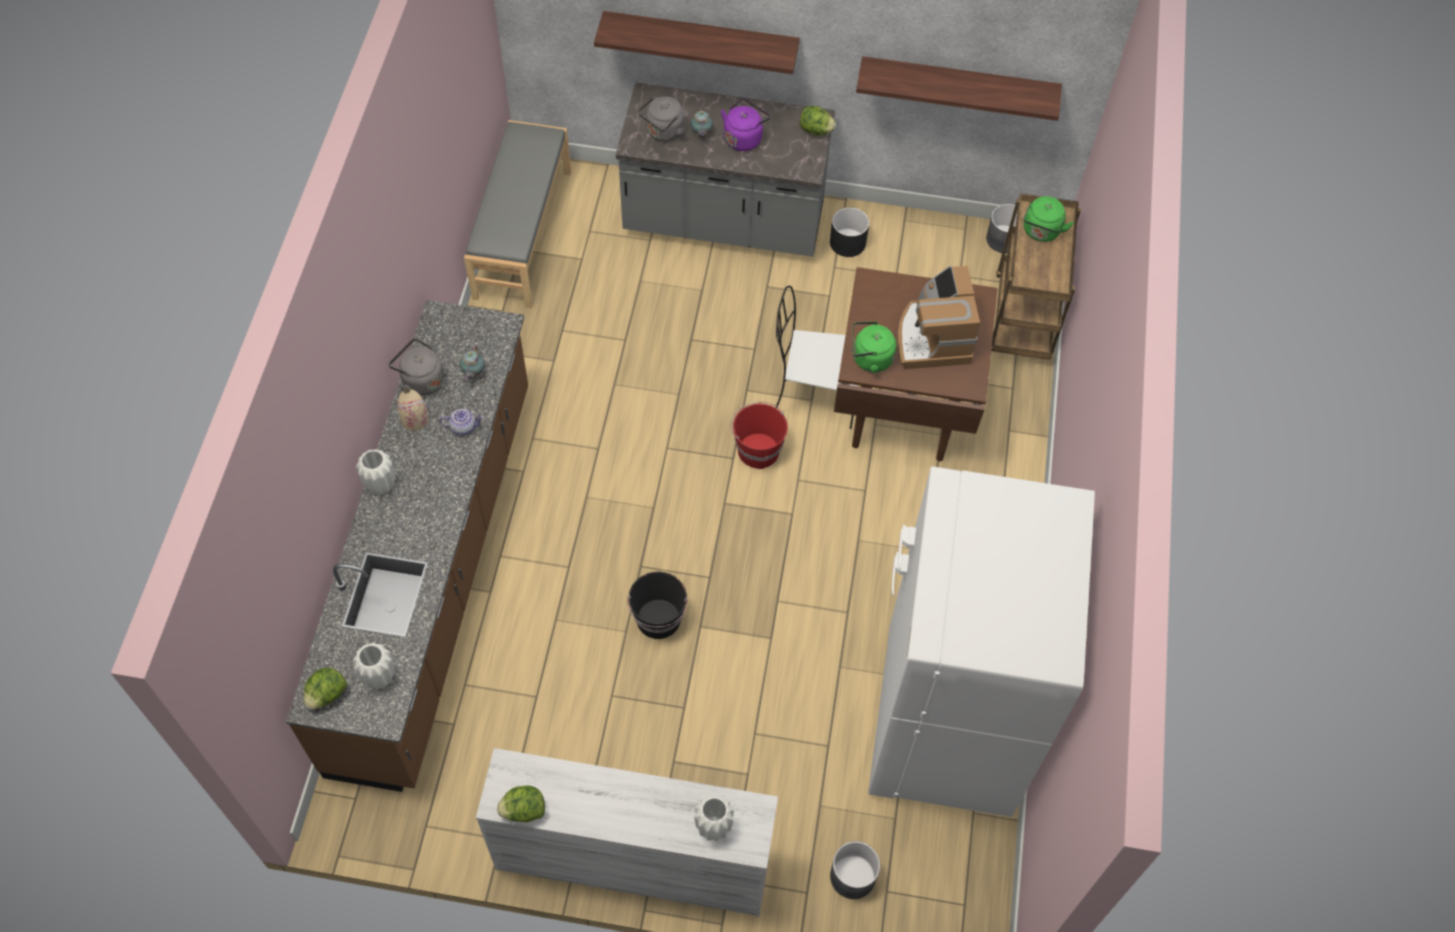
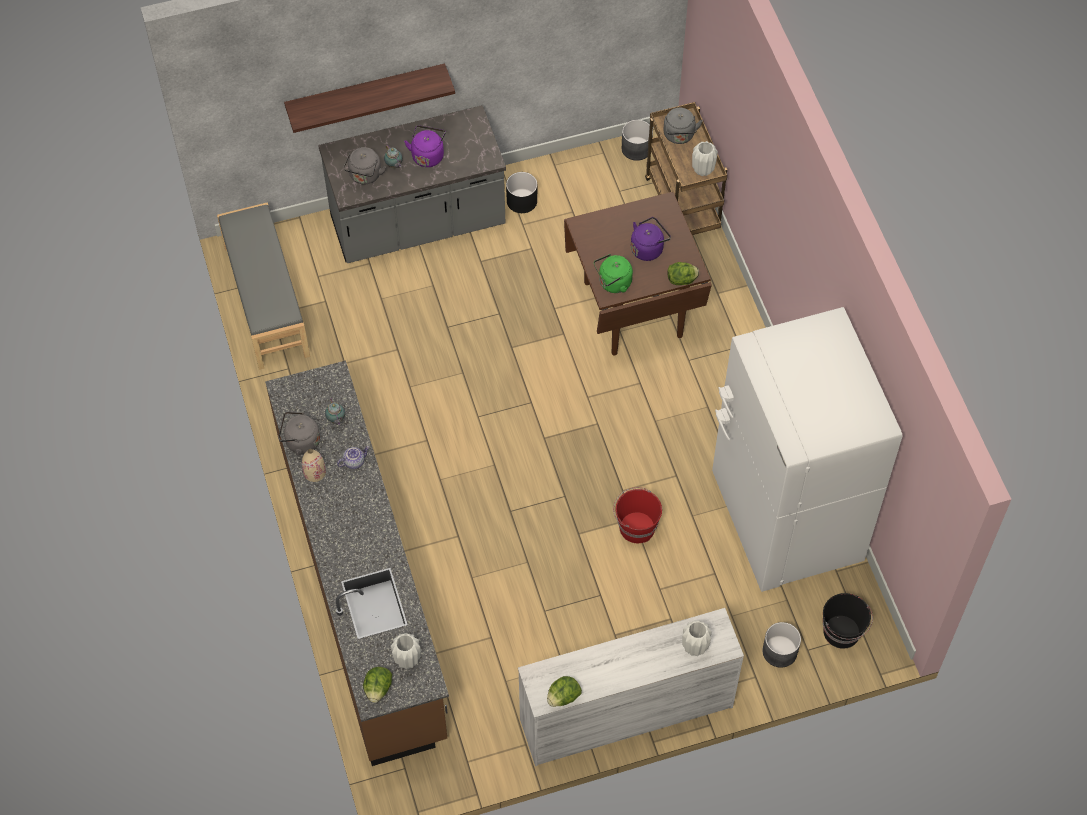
camera: 25 degrees left, 0 degrees up
white vase [356,449,395,495] -> white vase moved to [692,141,718,176]
black bucket [627,572,688,639] -> black bucket moved to [823,593,873,649]
red bucket [731,402,788,469] -> red bucket moved to [613,487,662,543]
white chair [775,286,858,429] -> none
lettuce [800,106,836,136] -> lettuce moved to [667,262,699,285]
shelf [856,56,1062,121] -> none
coffee machine [898,266,980,369] -> purple kettle [631,217,671,261]
green kettle [1023,196,1074,242] -> grey kettle [663,108,703,144]

